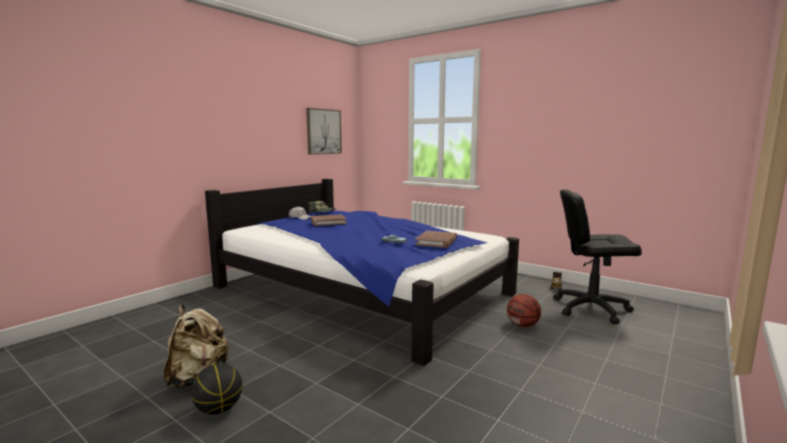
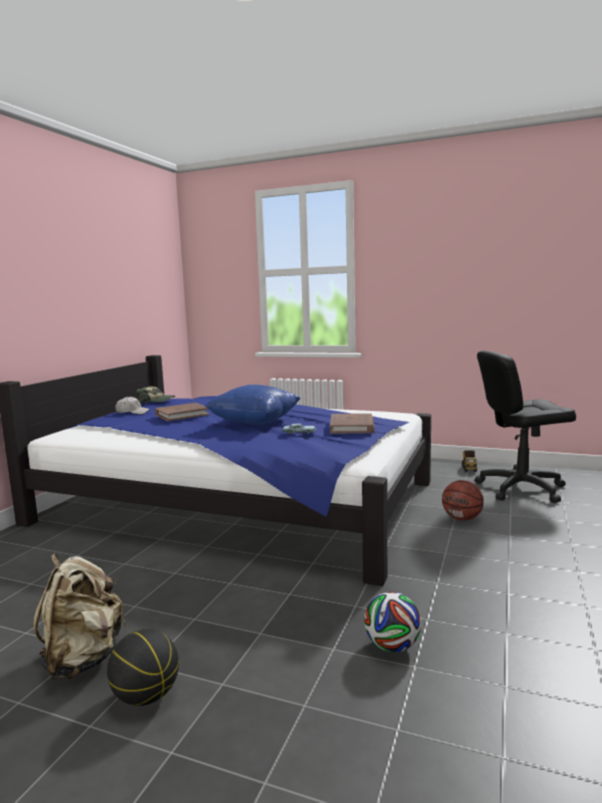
camera: 15 degrees left, 0 degrees up
picture [306,108,342,154] -> none
none -> blue pillow [205,385,301,424]
none -> football [364,592,421,652]

